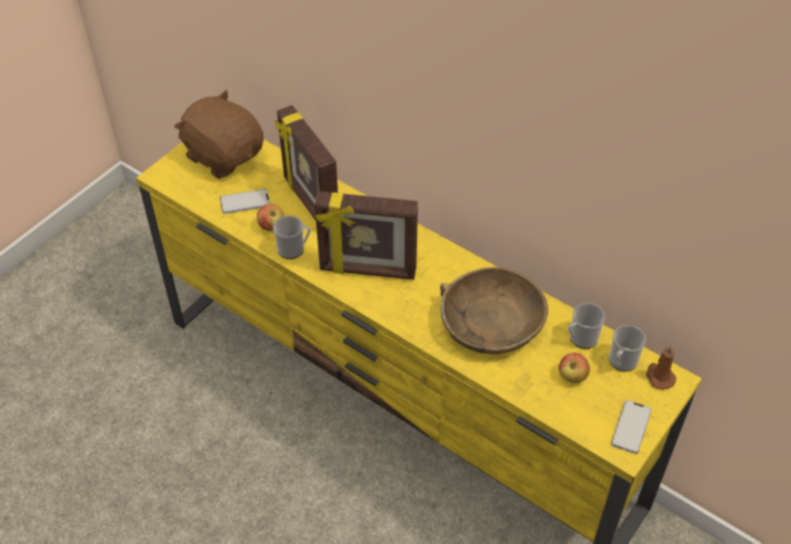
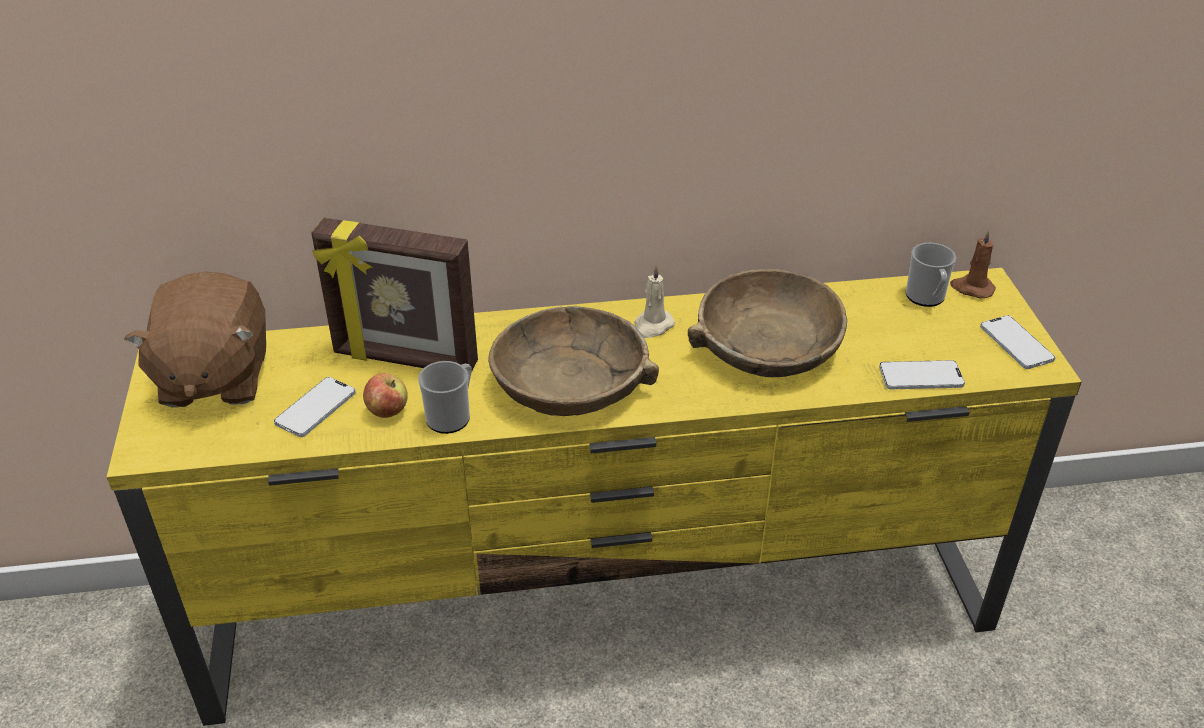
camera: 45 degrees left, 10 degrees down
brown plush toy [174,90,264,179] -> brown plush toy turned 90 degrees counterclockwise [124,271,266,407]
picture frame [315,191,418,280] -> brown bowl [488,306,659,416]
apple [559,353,590,383] -> none
mug [568,303,605,349] -> none
none -> beige candle [634,265,675,338]
none -> phone [879,360,965,389]

